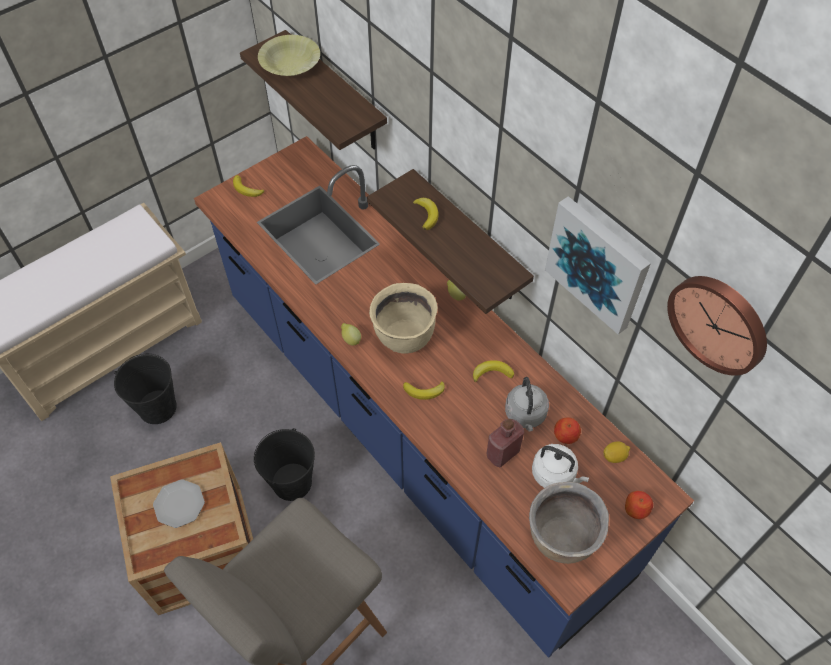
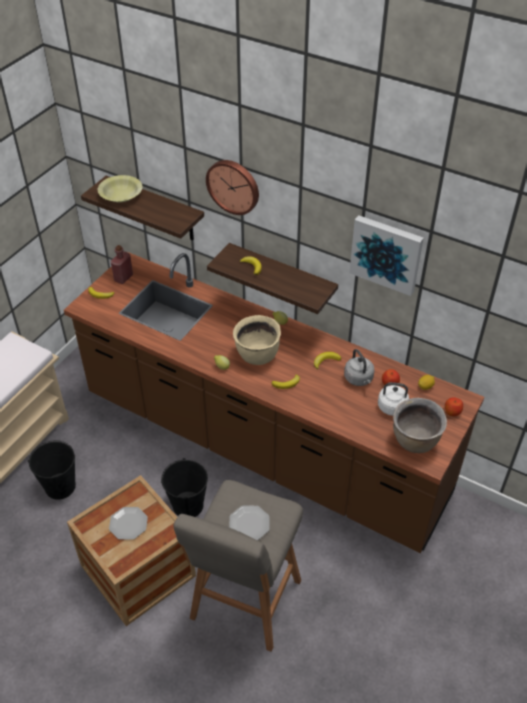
camera: 20 degrees left, 10 degrees down
blue counter [194,136,694,658] -> brown counter [64,252,484,553]
red bottle [486,419,524,468] -> red bottle moved to [110,245,133,284]
wall clock [667,276,767,376] -> wall clock moved to [206,160,259,215]
none -> plate [229,506,270,540]

